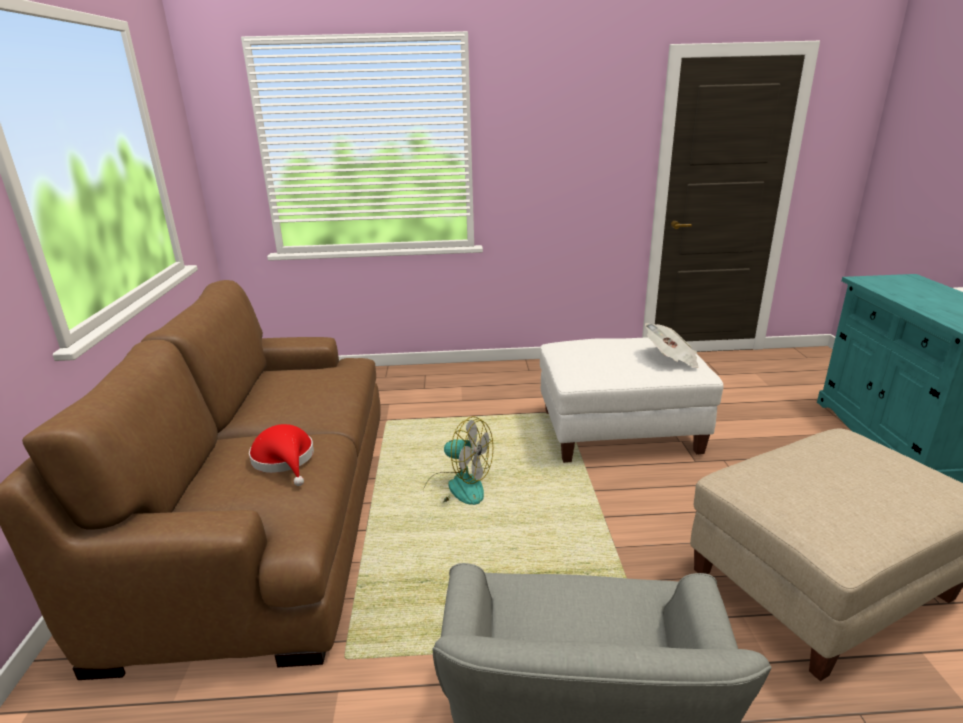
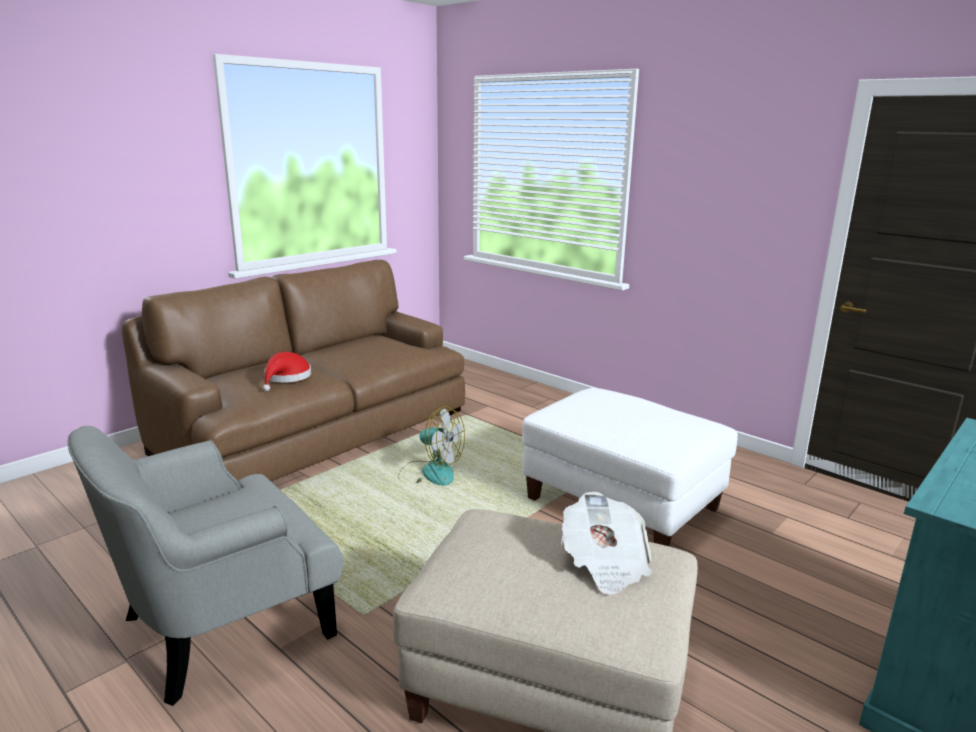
camera: 45 degrees right, 5 degrees down
fan [423,416,493,505] -> fan turned 45 degrees counterclockwise [399,406,465,486]
newspaper [645,323,698,368] -> newspaper moved to [561,492,652,595]

